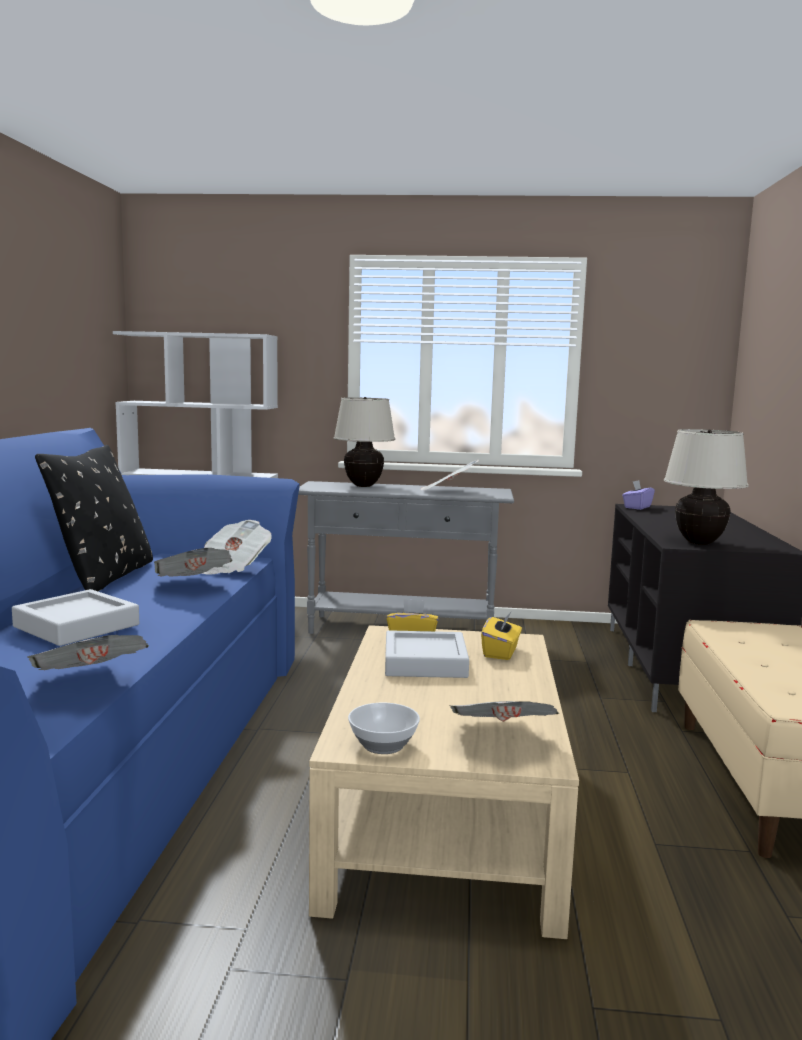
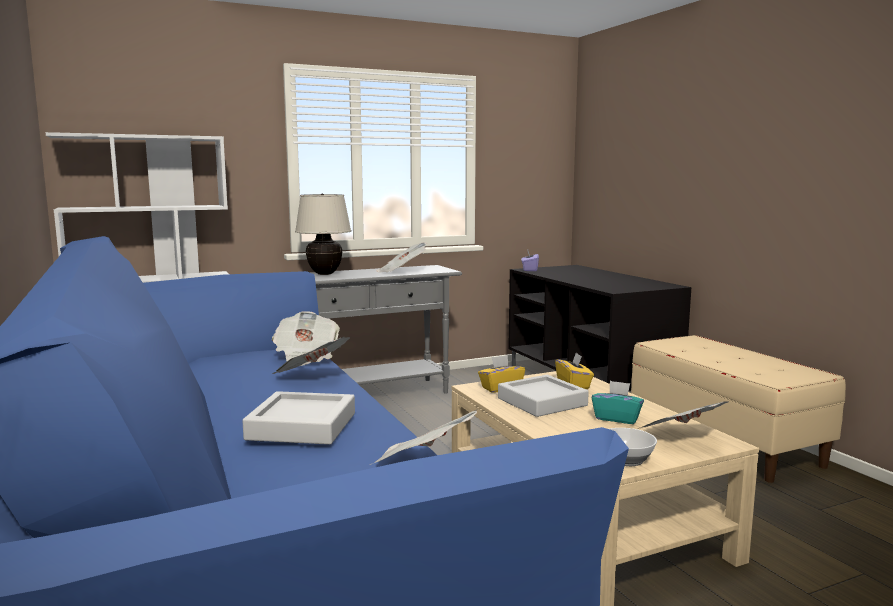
camera: 30 degrees left, 0 degrees up
black pillow [35,445,153,591] -> none
beige table lamp [664,429,748,545] -> none
none -> turquoise tissue box [592,381,644,424]

